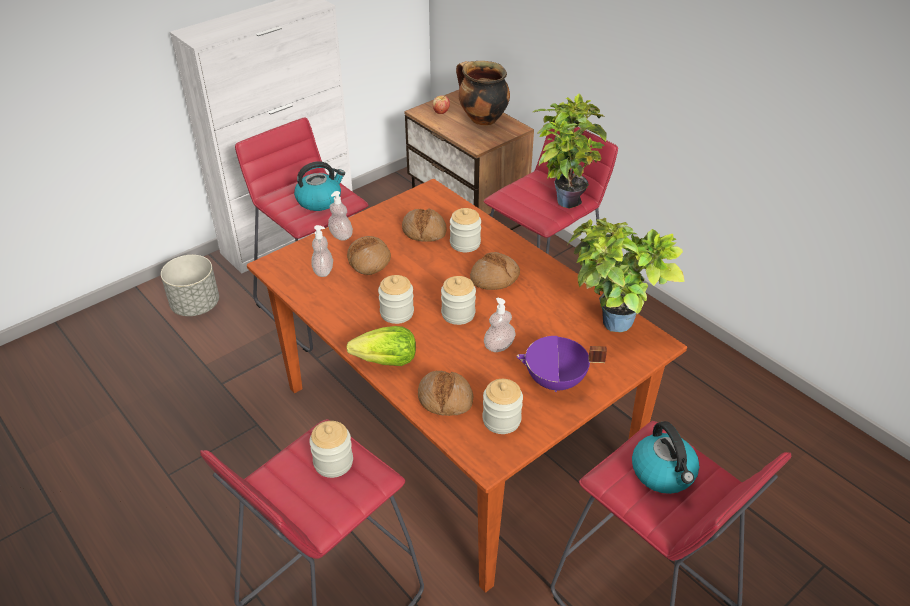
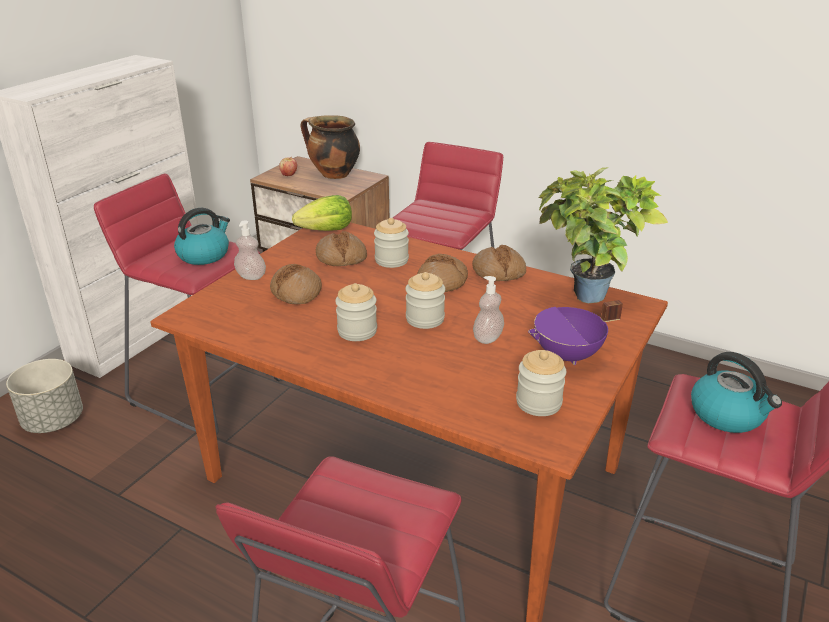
camera: 20 degrees left, 10 degrees down
jar [309,421,353,478] -> none
soap dispenser [311,225,333,277] -> none
lettuce [346,326,416,366] -> lettuce moved to [292,195,352,231]
bread [418,371,473,416] -> bread moved to [472,245,526,281]
potted plant [533,93,607,209] -> none

